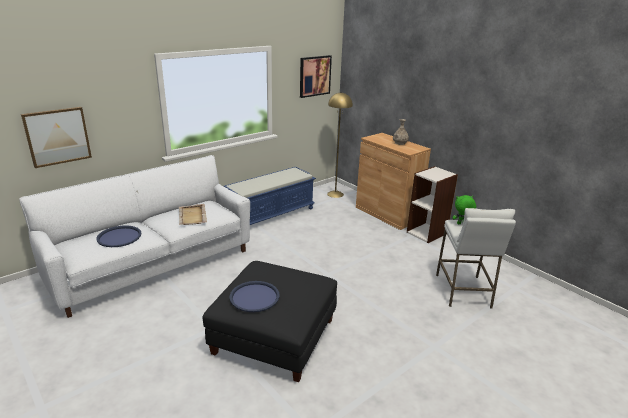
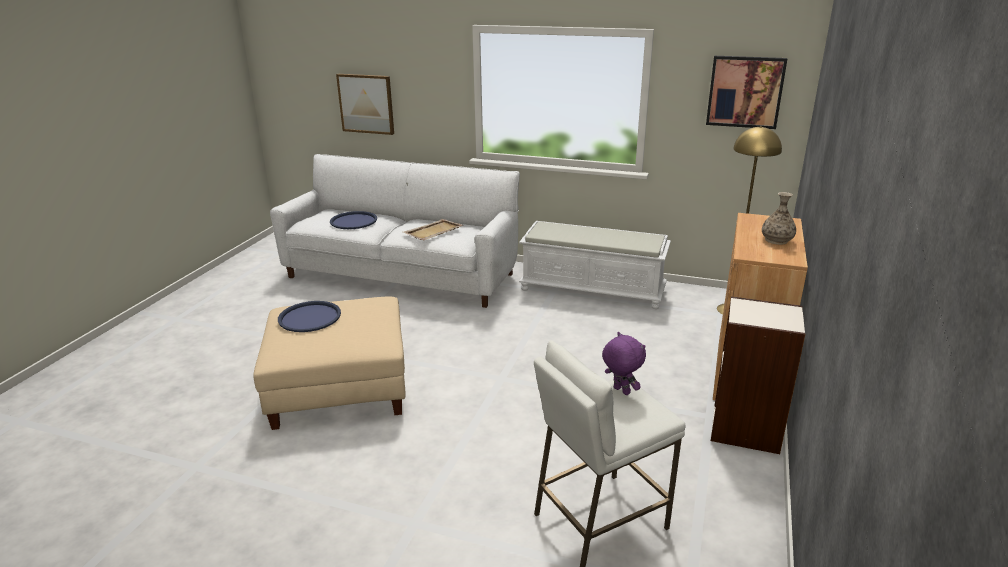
camera: 60 degrees right, 0 degrees up
black ottoman [202,261,337,382] -> beige ottoman [253,297,406,430]
blue bench [224,167,316,225] -> white bench [519,221,671,310]
green plush toy [452,195,476,224] -> purple plush toy [602,332,646,395]

